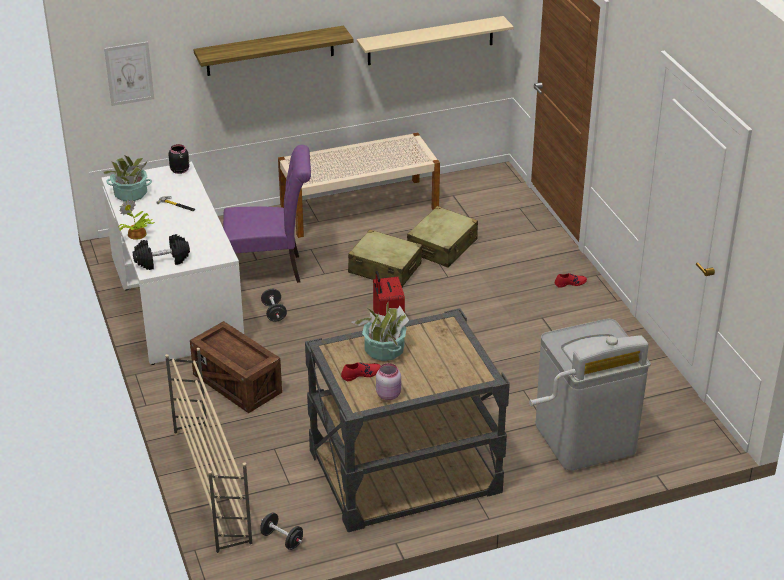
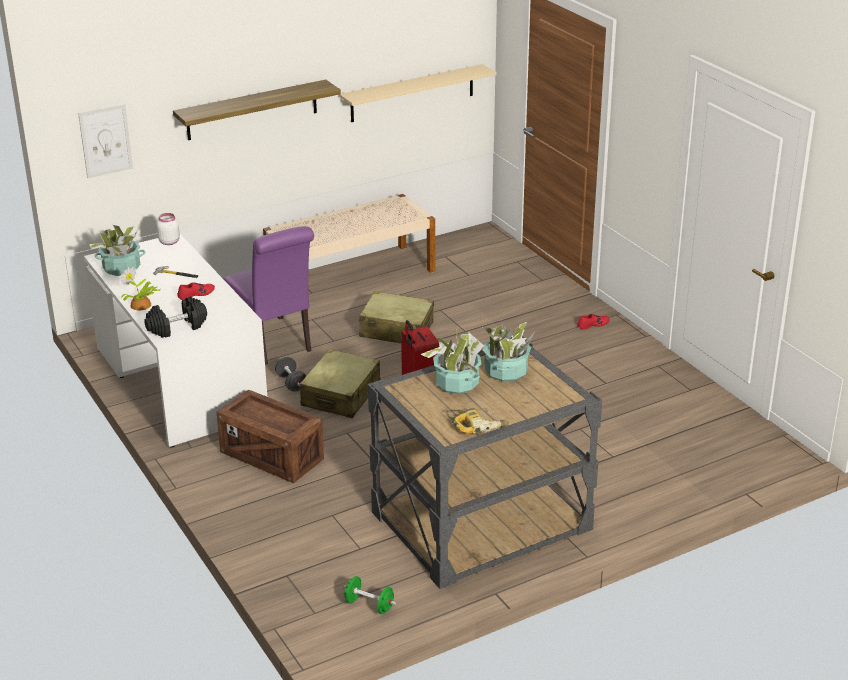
camera: 10 degrees left, 5 degrees down
beige shoe rack [165,348,253,555] -> none
black jar [168,144,189,174] -> white jar [156,213,180,245]
purple chair [223,145,311,283] -> purple chair turned 75 degrees clockwise [223,226,314,364]
black dumbbell [260,512,303,550] -> green dumbbell [343,576,396,614]
red shoe [341,362,381,381] -> red shoe moved to [177,282,215,300]
pink jar [376,363,401,400] -> power drill [447,408,509,434]
beige suitcase [407,206,478,268] -> beige suitcase moved to [300,349,380,418]
grey washing machine [529,319,651,471] -> none
none -> potted plant [483,322,535,381]

